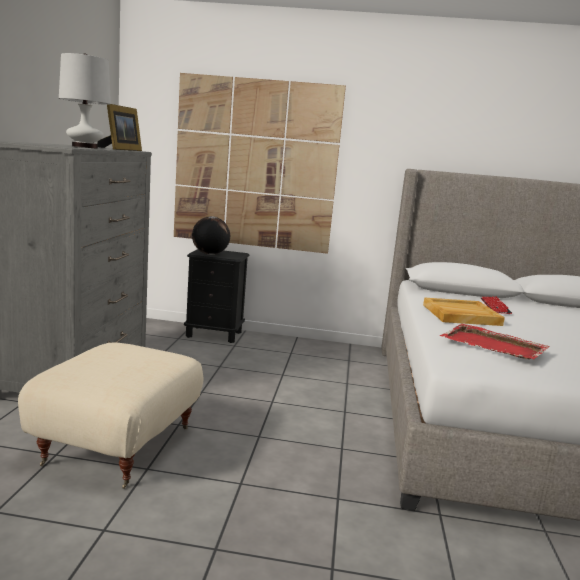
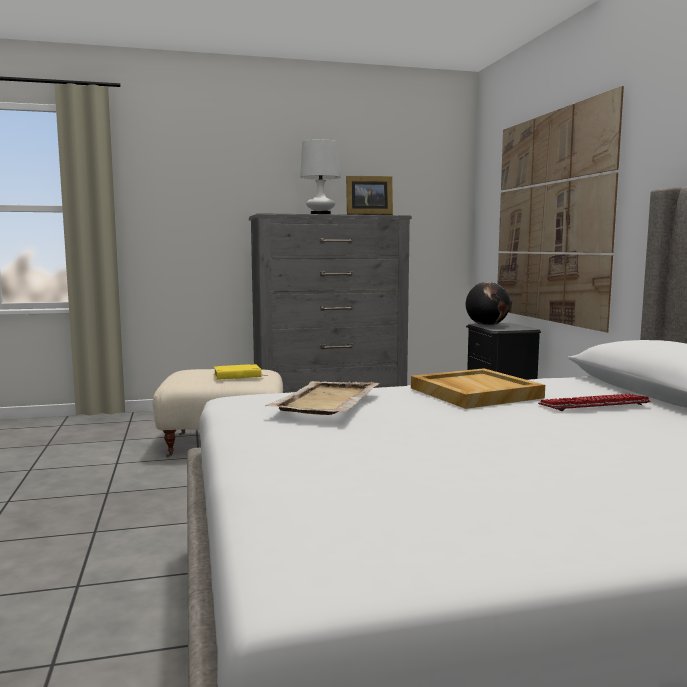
camera: 70 degrees right, 5 degrees down
red tray [440,324,550,359] -> beige tray [266,381,380,415]
none -> yellow book [213,364,268,380]

